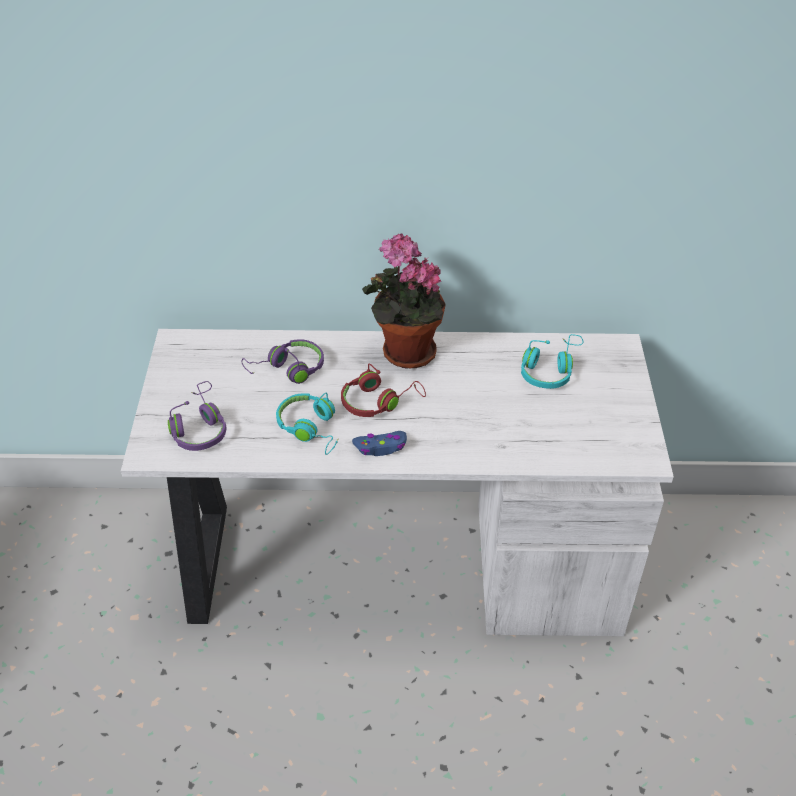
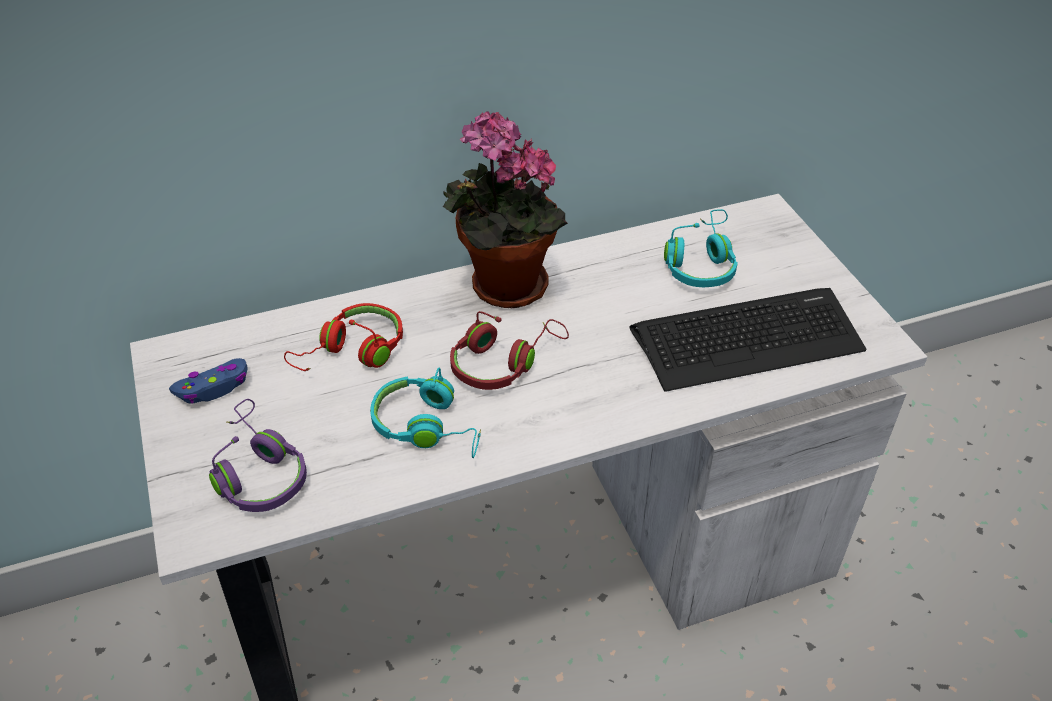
camera: 20 degrees left, 0 degrees up
purple headphones [241,339,324,384] -> red headphones [284,303,403,371]
blue game controller [352,431,407,456] -> blue game controller moved to [169,358,248,404]
none -> keyboard [630,288,867,392]

